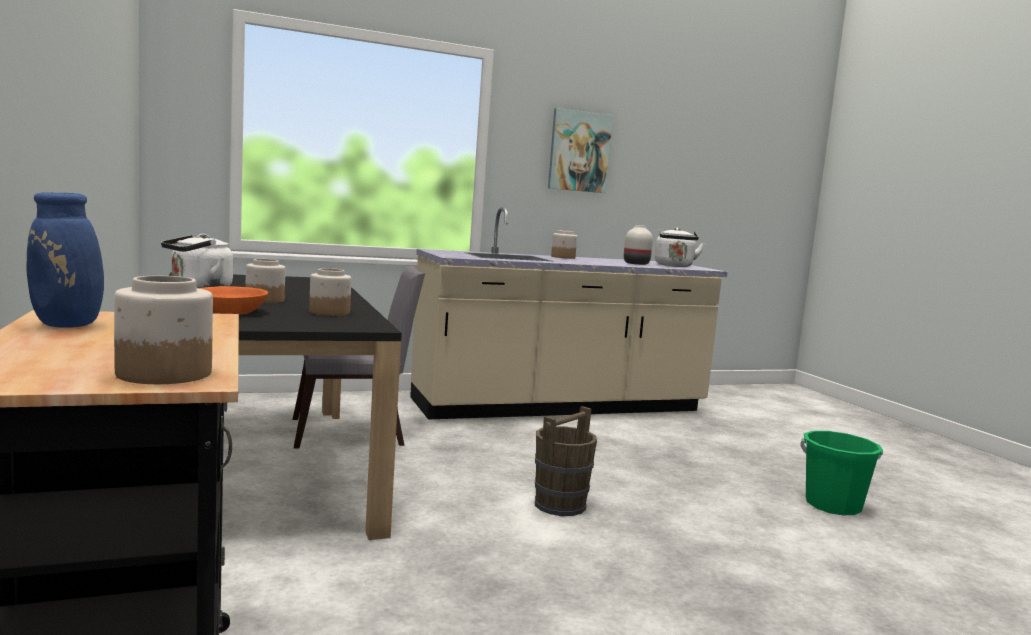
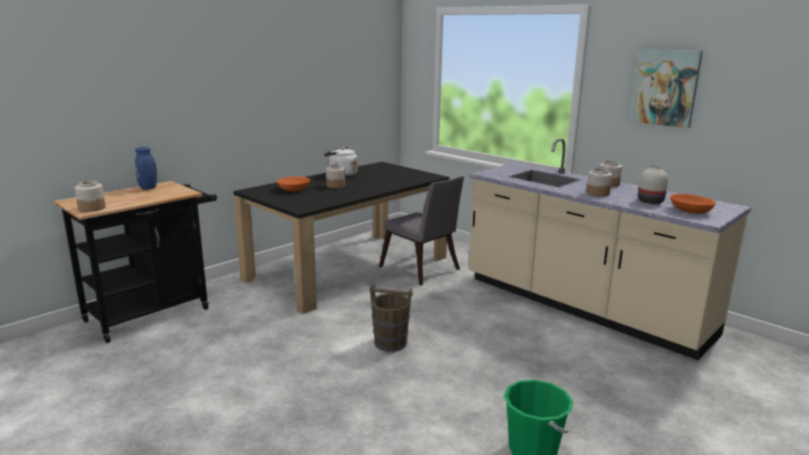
camera: 65 degrees right, 10 degrees up
jar [309,268,351,316] -> jar moved to [586,168,612,197]
white kettle [655,227,705,267] -> orange bowl [670,194,716,214]

